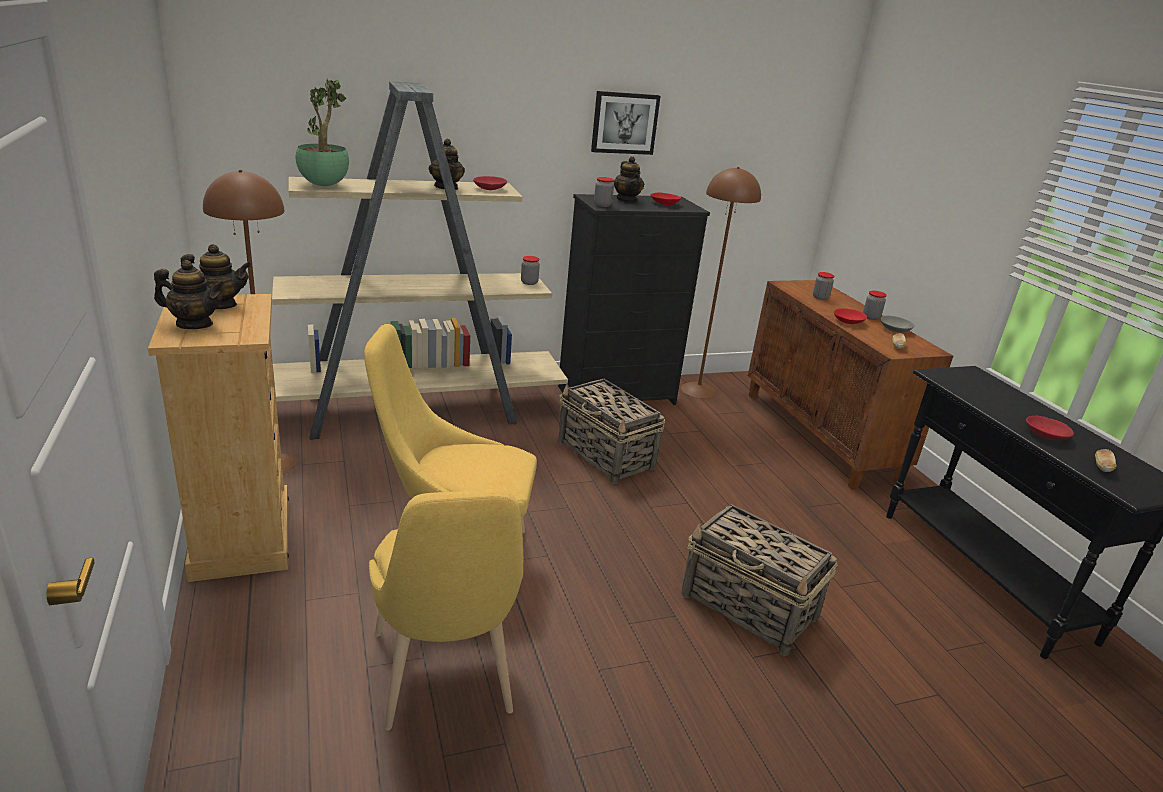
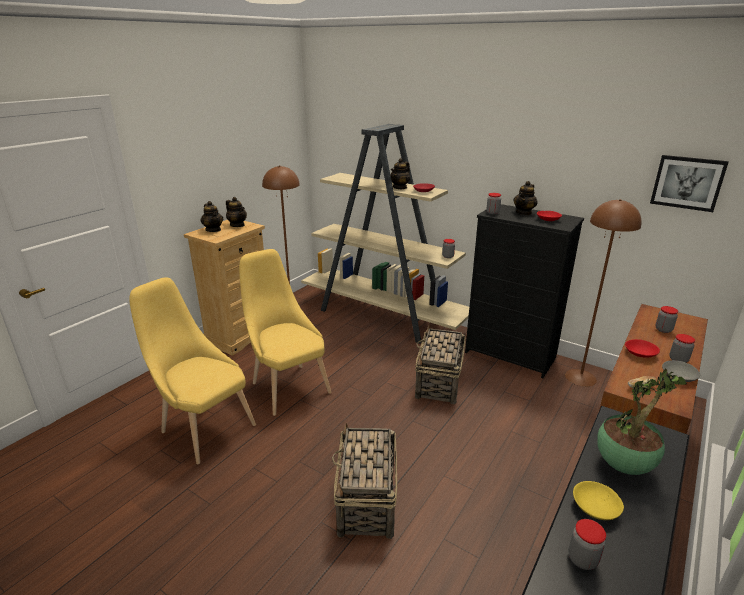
camera: 55 degrees right, 0 degrees up
potted plant [296,79,349,186] -> potted plant moved to [597,369,687,475]
yellow chair [369,489,523,731] -> yellow chair turned 90 degrees clockwise [129,277,256,464]
picture [591,91,661,155] -> picture moved to [650,155,729,212]
red bowl [1026,416,1074,440] -> yellow bowl [573,481,624,520]
bread [1095,449,1117,472] -> jar [568,519,606,570]

